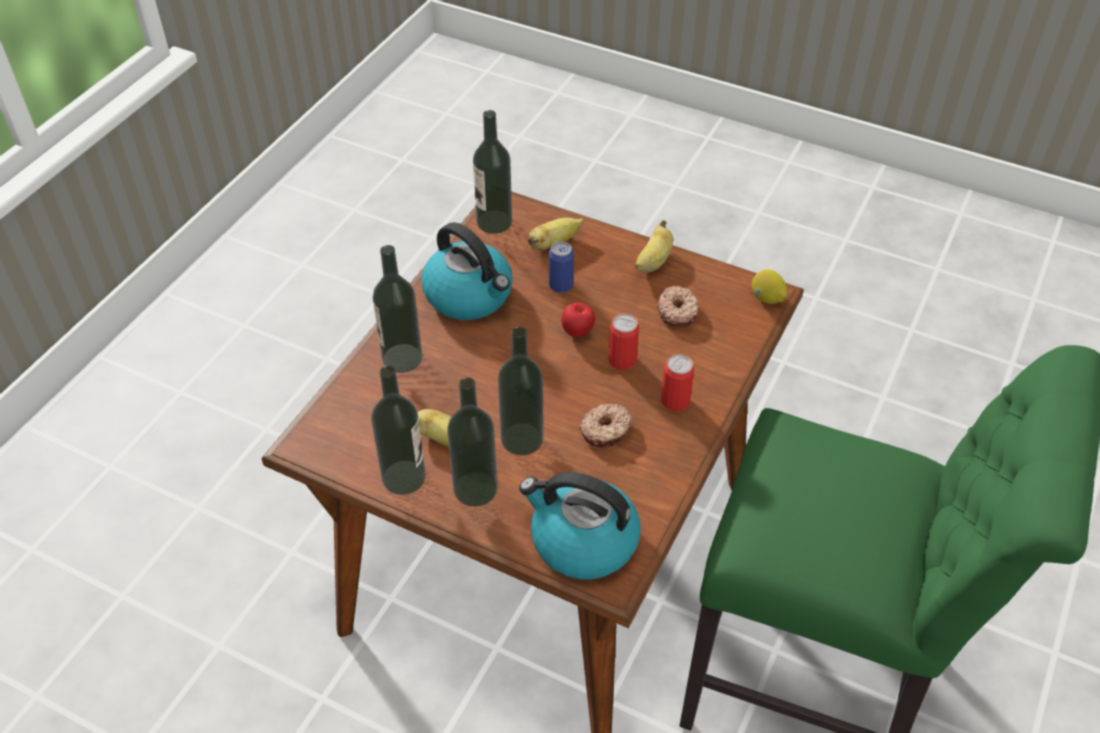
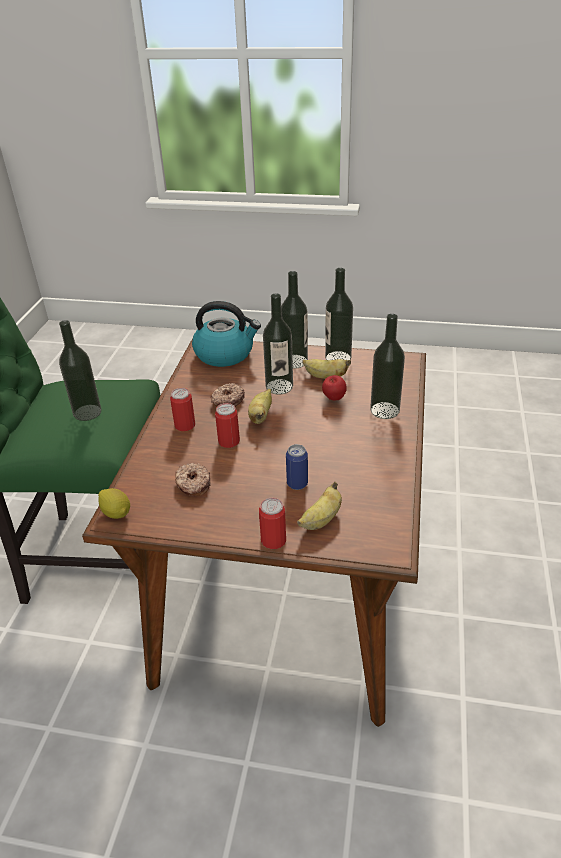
camera: 165 degrees right, 10 degrees down
kettle [421,222,513,320] -> none
bottle [473,110,512,234] -> bottle moved to [59,320,102,421]
apple [561,303,595,337] -> apple moved to [322,375,347,400]
banana [635,220,673,272] -> banana moved to [248,389,272,424]
none -> can [259,498,286,549]

